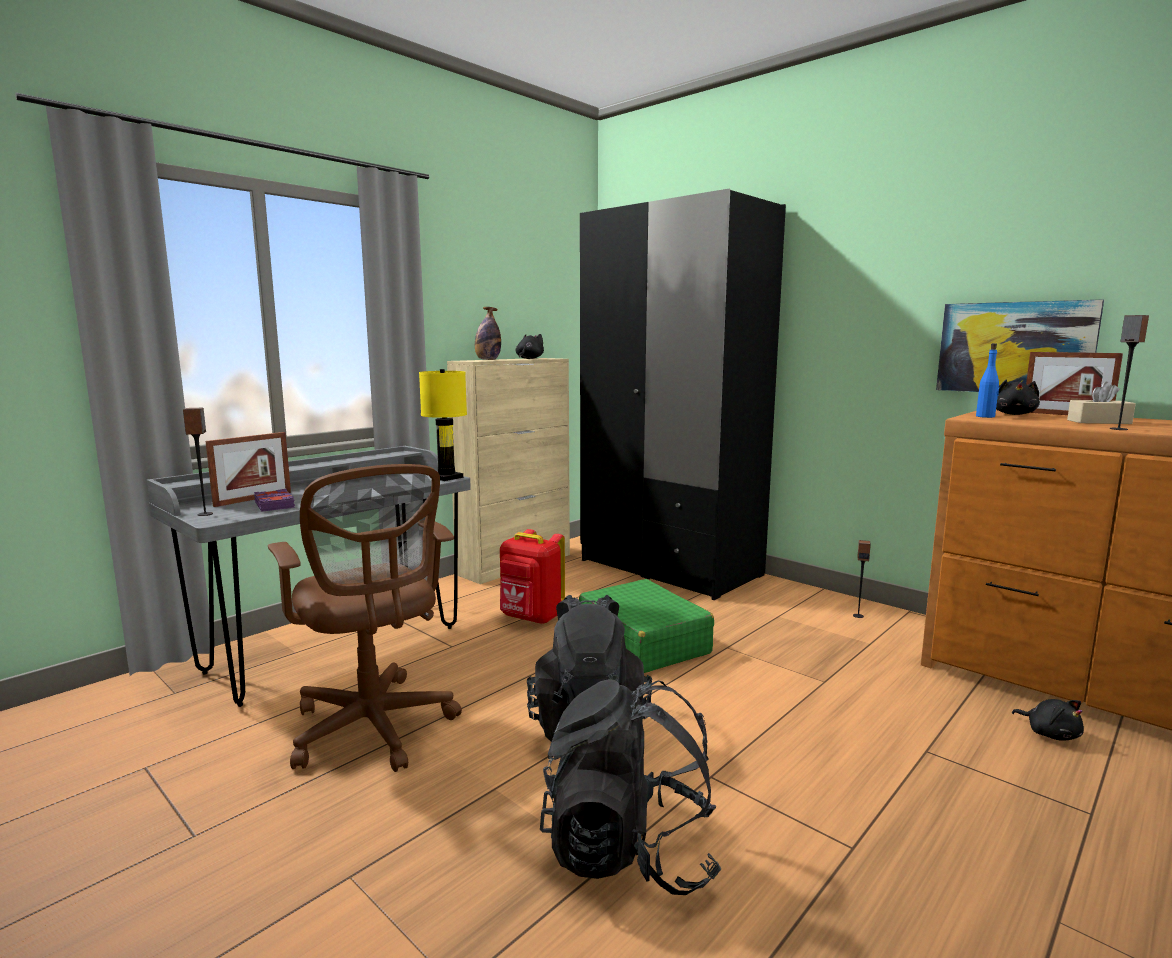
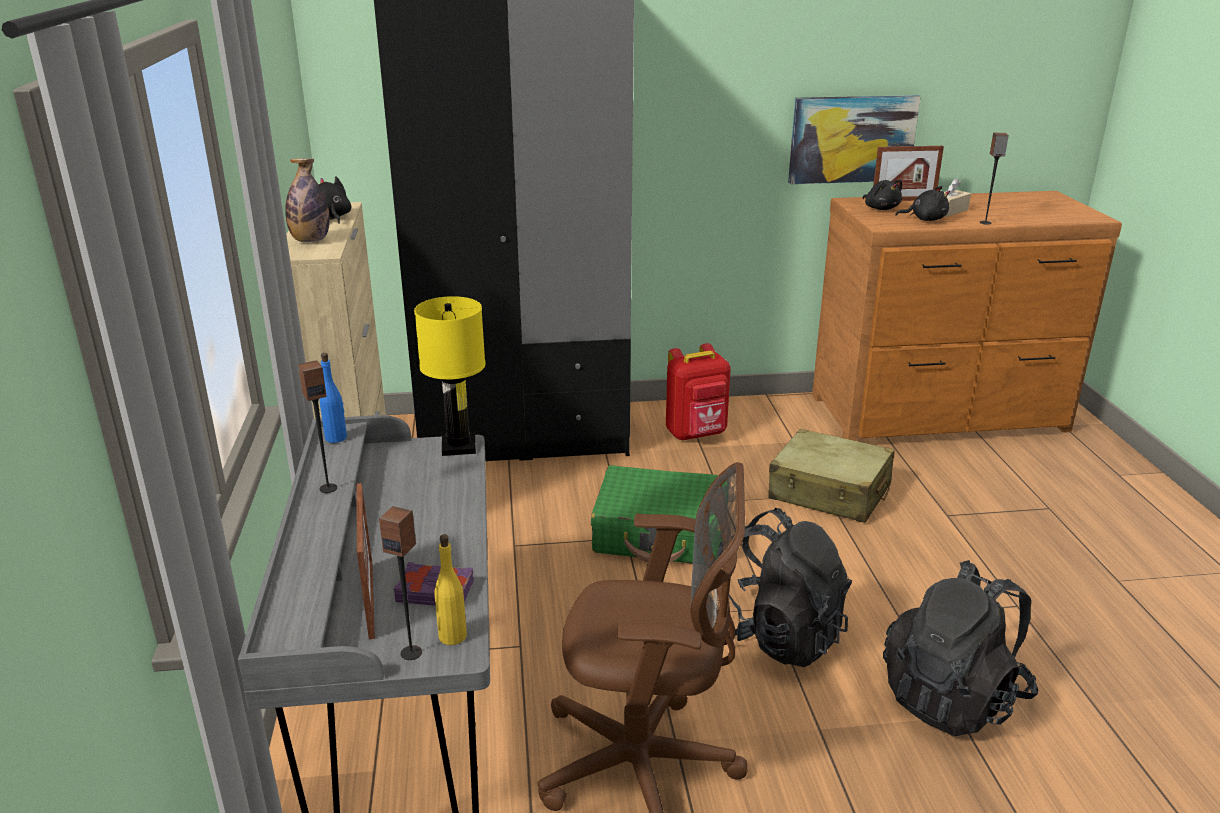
camera: 50 degrees left, 15 degrees up
red backpack [500,529,565,624] -> red backpack moved to [666,343,731,441]
speaker [853,540,871,618] -> speaker moved to [298,360,337,493]
blue bottle [976,343,999,418] -> blue bottle moved to [320,353,347,443]
black plush toy [1012,699,1084,741] -> black plush toy moved to [895,186,950,221]
none -> yellow bottle [435,534,467,645]
none -> beige suitcase [768,429,895,523]

